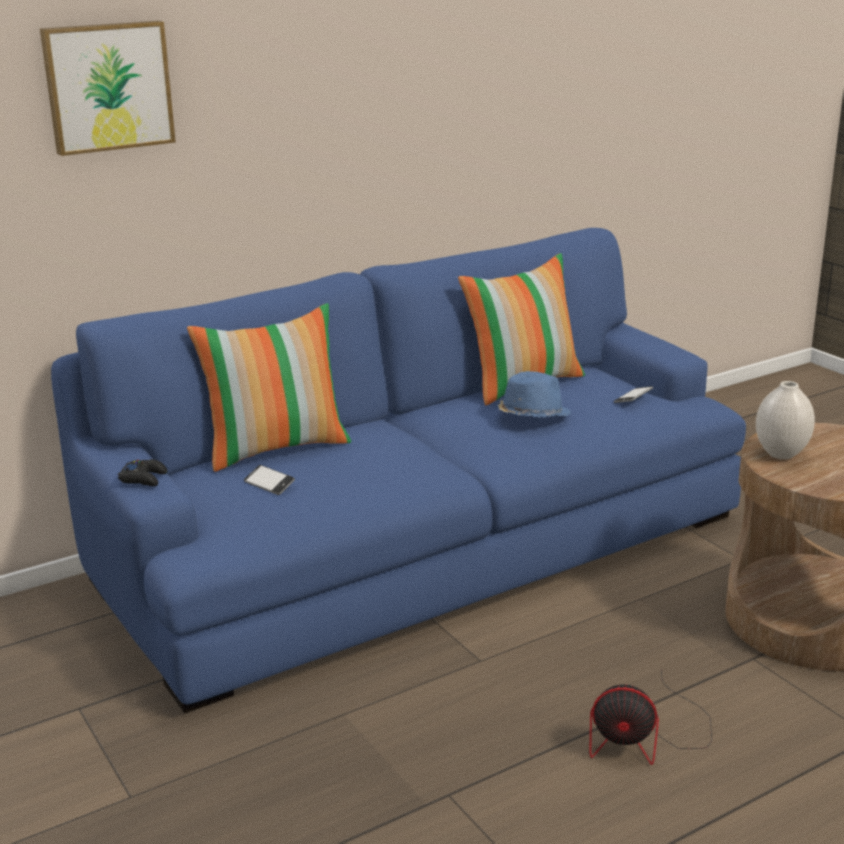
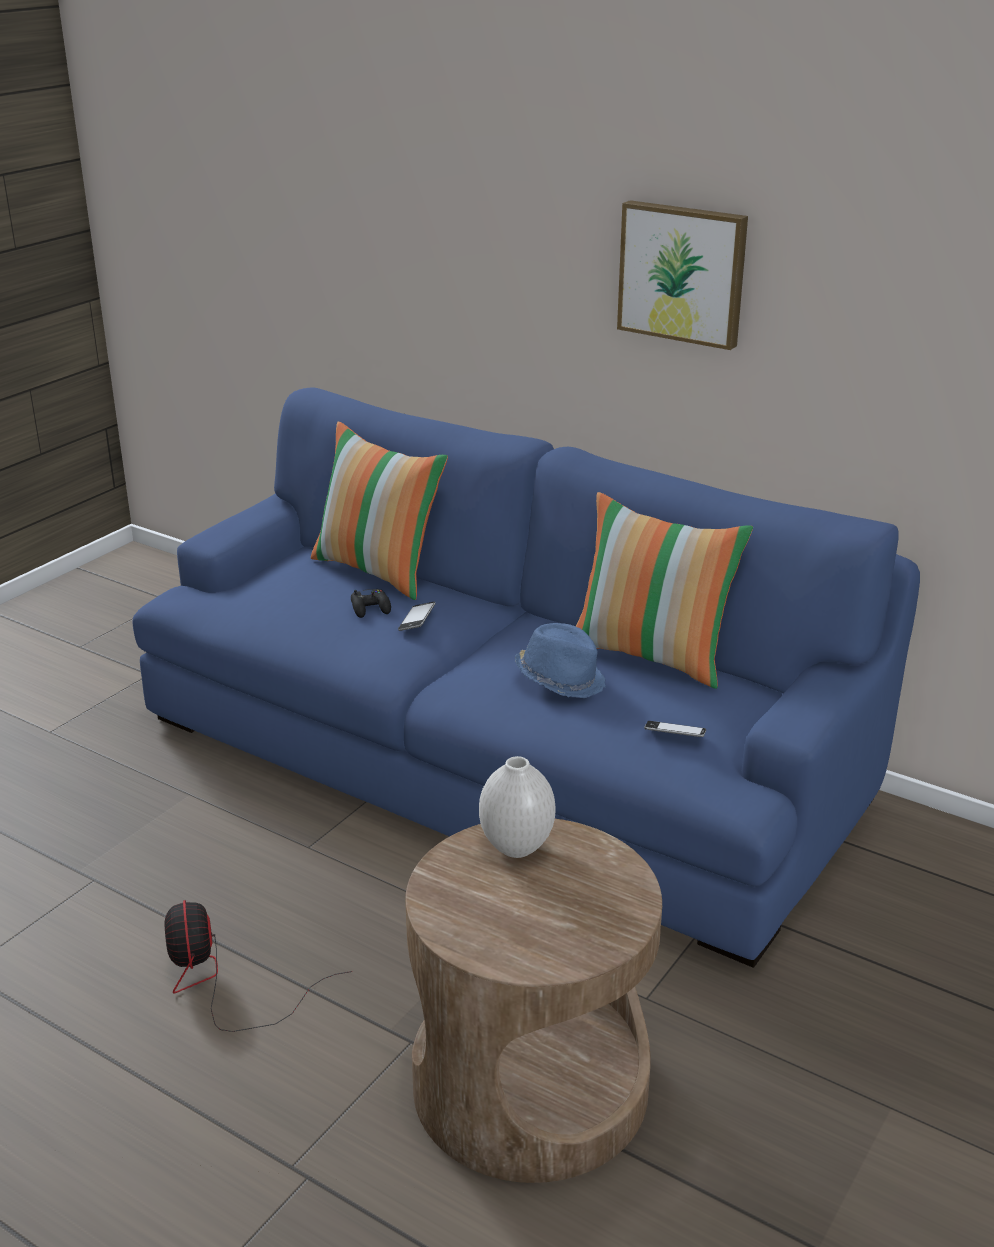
camera: 65 degrees right, 5 degrees up
picture [40,21,176,156] -> picture moved to [617,200,748,350]
black game controller [118,459,167,486] -> black game controller moved to [351,589,391,618]
phone [244,465,295,495] -> phone moved to [398,602,436,631]

